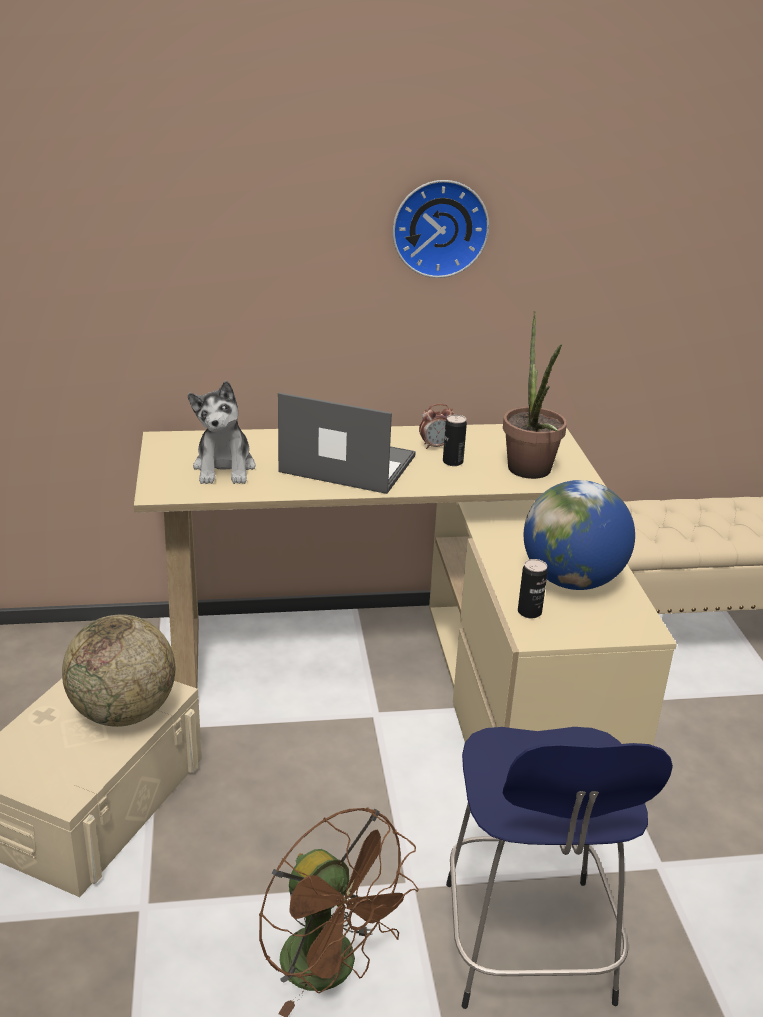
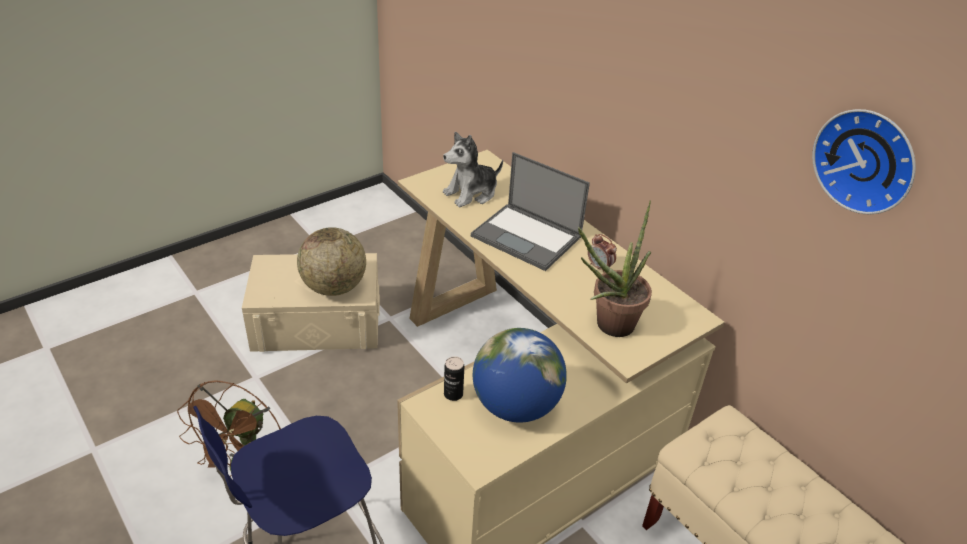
camera: 60 degrees right, 10 degrees up
laptop [278,392,416,494] -> laptop turned 135 degrees clockwise [471,152,590,271]
wall clock [393,180,489,278] -> wall clock moved to [812,109,916,214]
can [443,414,467,466] -> none

